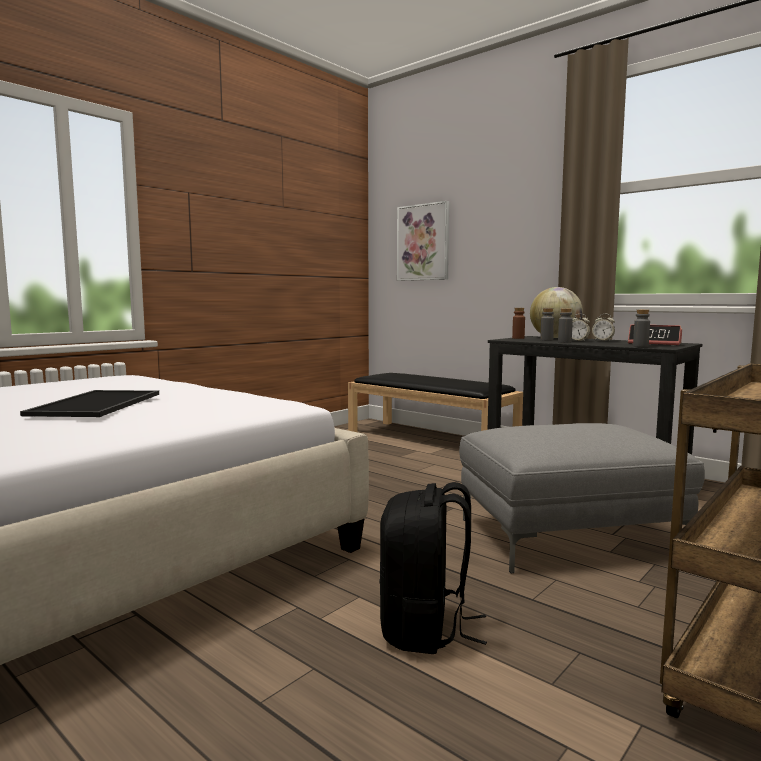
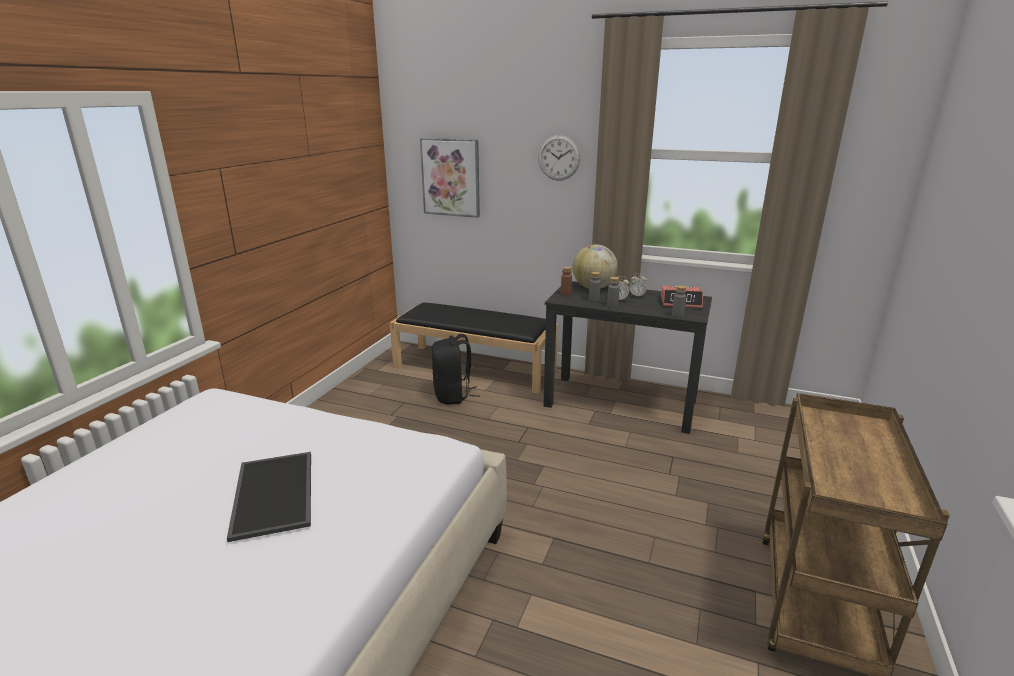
camera: 20 degrees left, 15 degrees up
black backpack [379,482,487,654] -> black backpack moved to [432,334,480,405]
grey ottoman [459,423,705,573] -> none
none -> wall clock [538,135,580,181]

